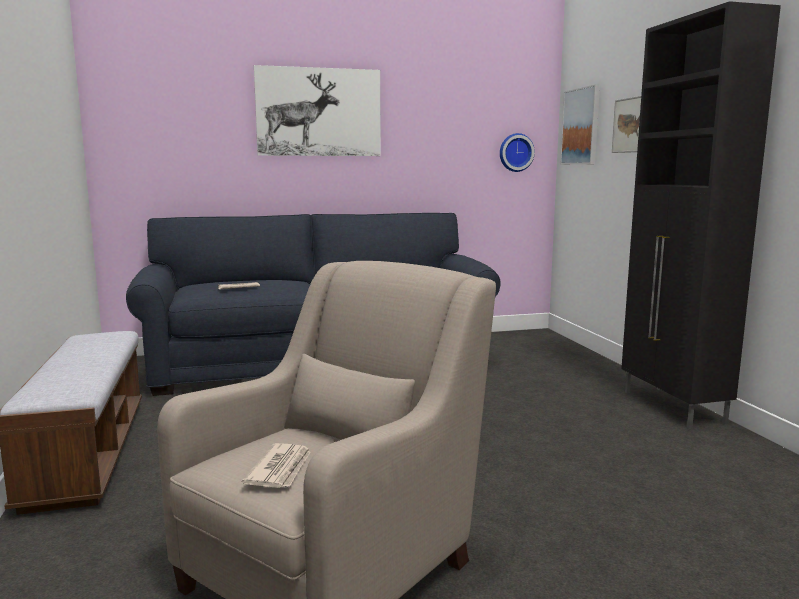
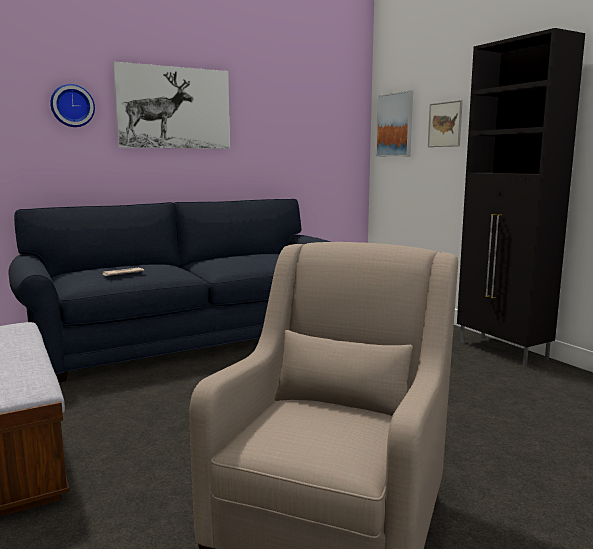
camera: 15 degrees left, 0 degrees up
newspaper [242,443,311,488] -> none
wall clock [500,133,535,172] -> wall clock moved to [50,84,95,127]

